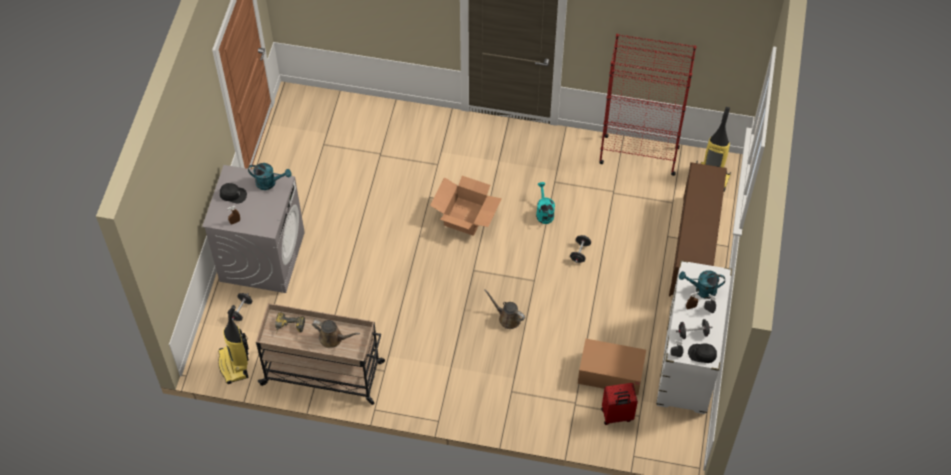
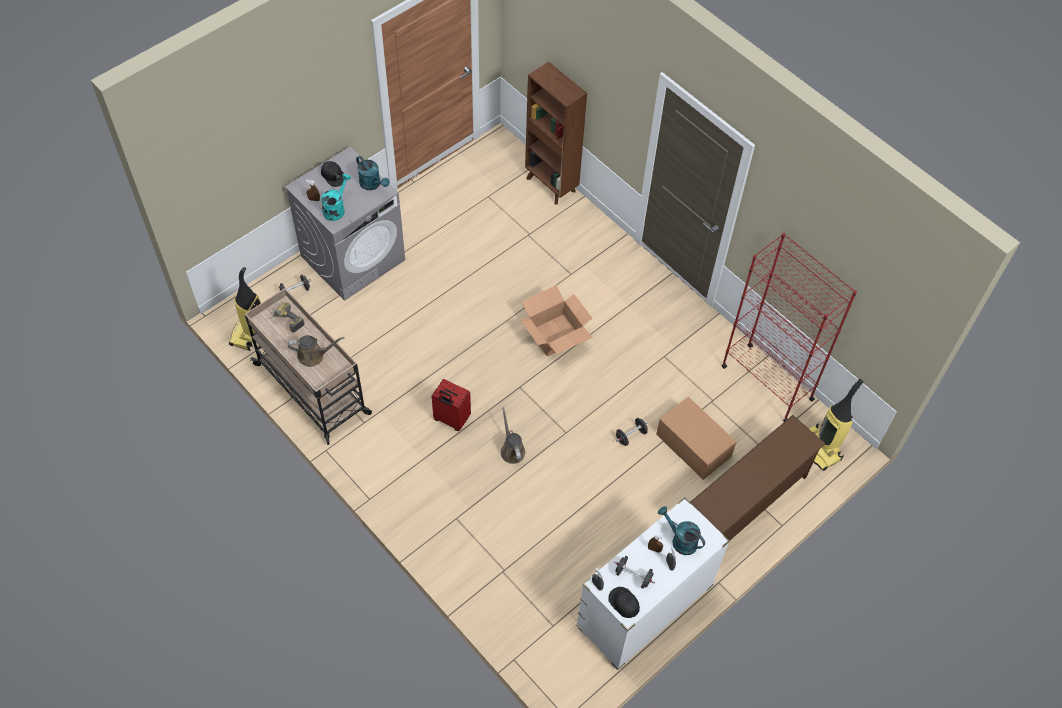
camera: 35 degrees right, 0 degrees up
brown watering can [312,320,360,348] -> brown watering can turned 60 degrees counterclockwise [288,335,344,367]
turquoise watering can [536,182,555,224] -> turquoise watering can moved to [321,174,351,221]
cardboard box [578,339,646,395] -> cardboard box moved to [656,397,736,480]
red suitcase [601,383,638,425] -> red suitcase moved to [432,379,471,431]
none -> brown bookcase [525,62,587,205]

